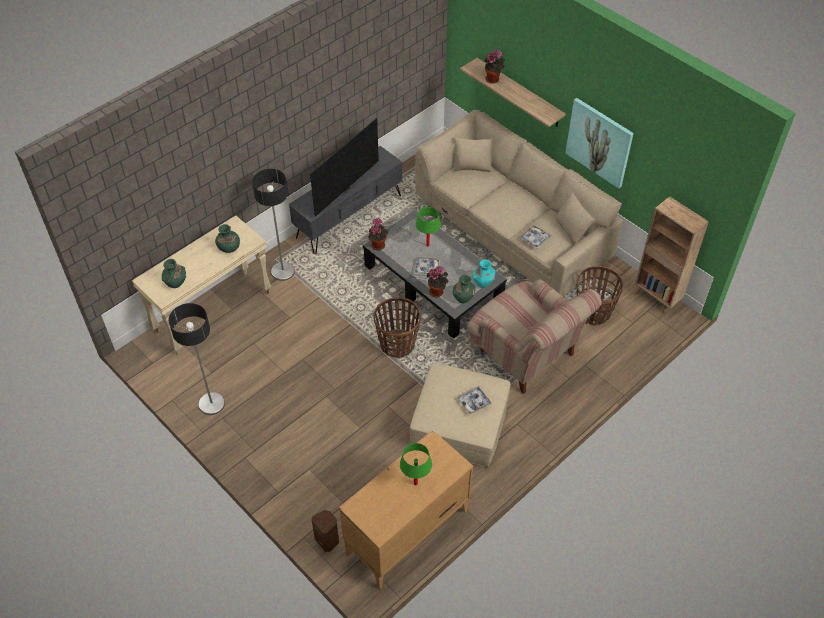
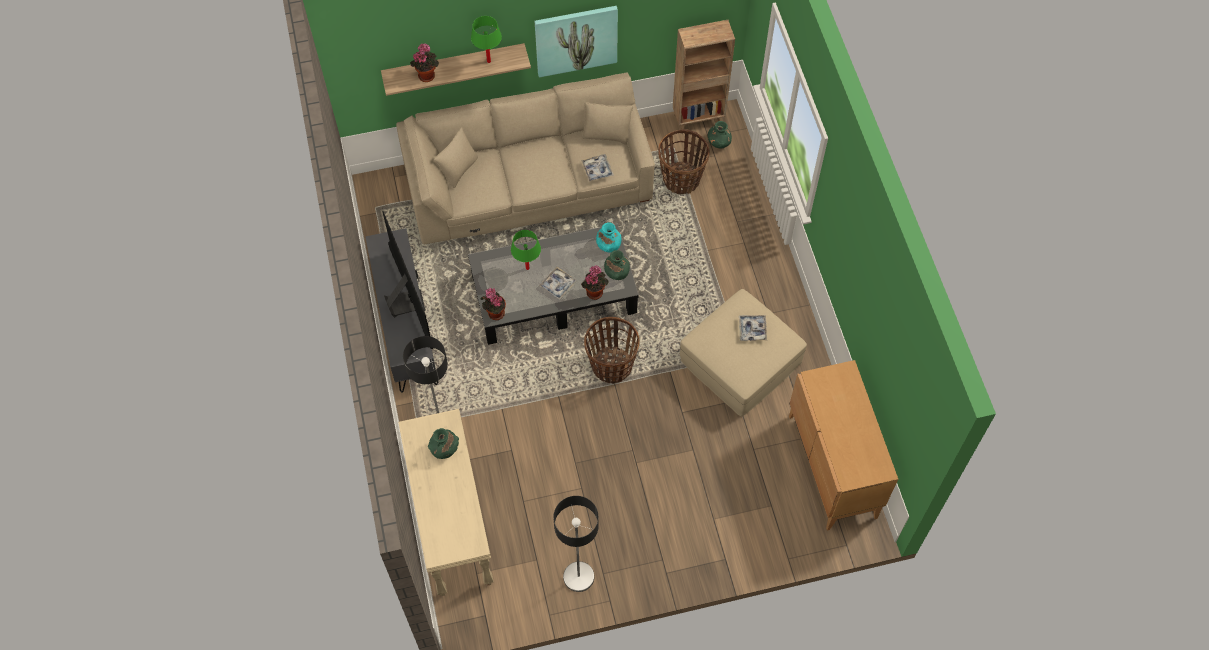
camera: 60 degrees left, 10 degrees up
green vase [162,259,186,288] -> green vase moved to [708,121,732,149]
brown speaker [312,510,339,552] -> none
green table lamp [400,443,432,486] -> green table lamp moved to [471,16,502,63]
beige armchair [467,279,602,394] -> none

